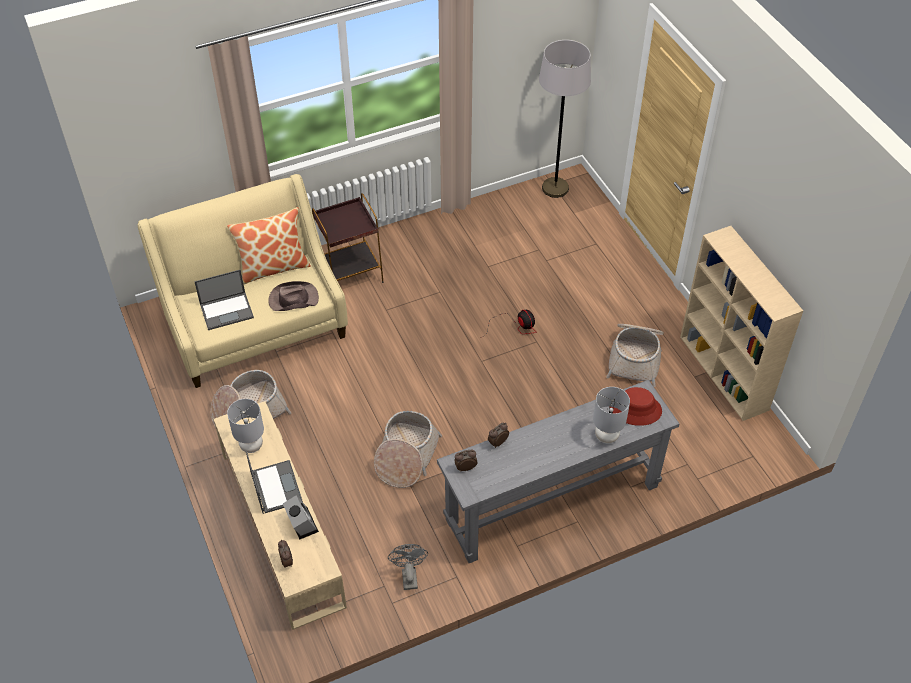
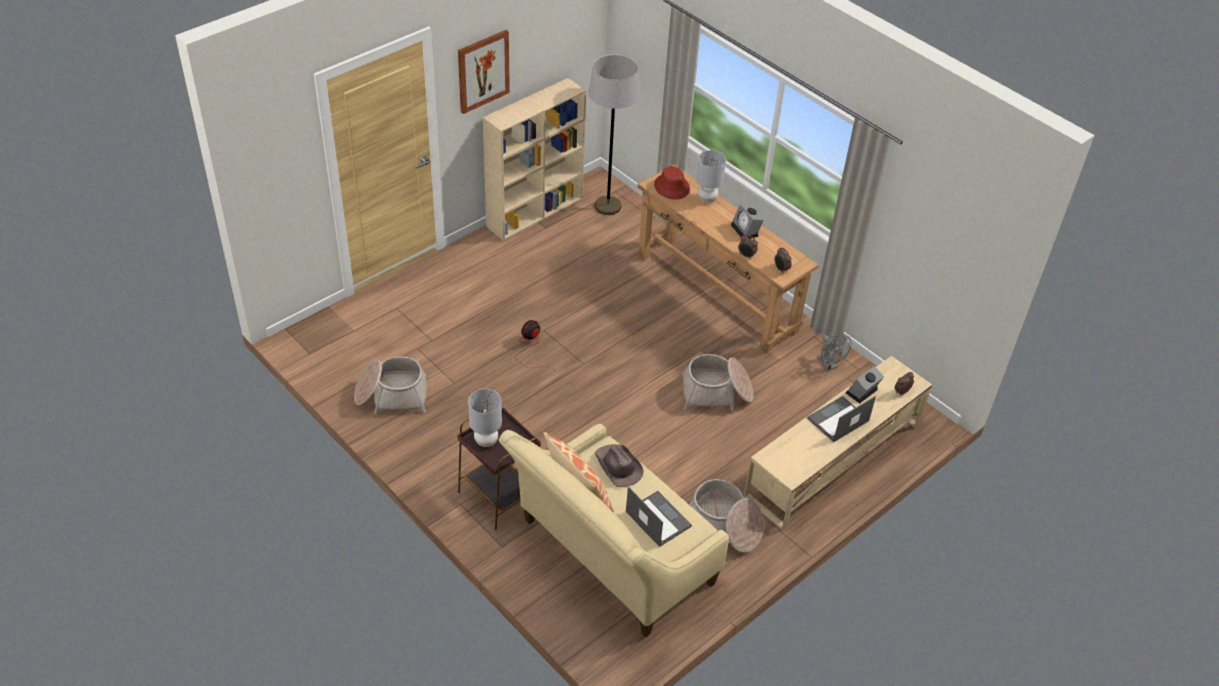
camera: 110 degrees left, 5 degrees down
grey table lamp [227,399,264,453] -> grey table lamp moved to [468,389,502,447]
grey fan [388,544,428,590] -> grey fan turned 90 degrees counterclockwise [818,334,851,370]
grey console table [437,380,679,563] -> brown console table [637,165,819,354]
grey floor lamp [539,40,591,198] -> grey floor lamp moved to [589,54,640,215]
basket [606,324,664,387] -> basket moved to [354,356,428,415]
none -> picture [458,30,510,114]
none -> alarm clock [731,204,764,239]

